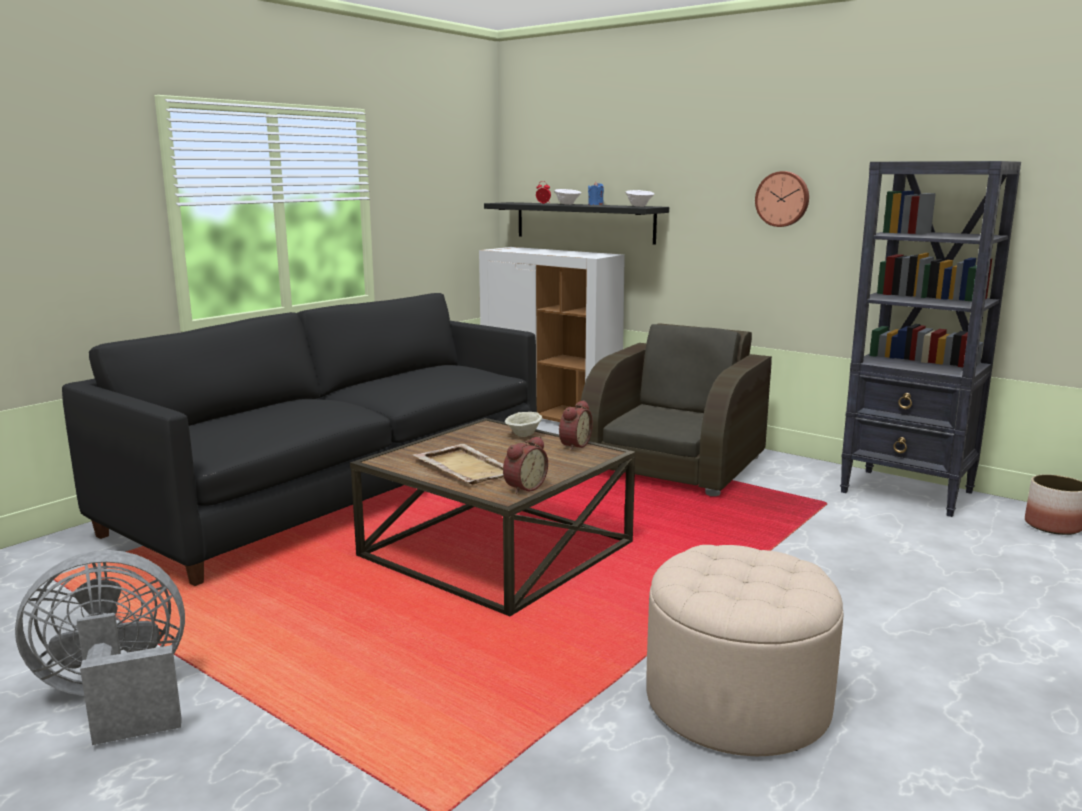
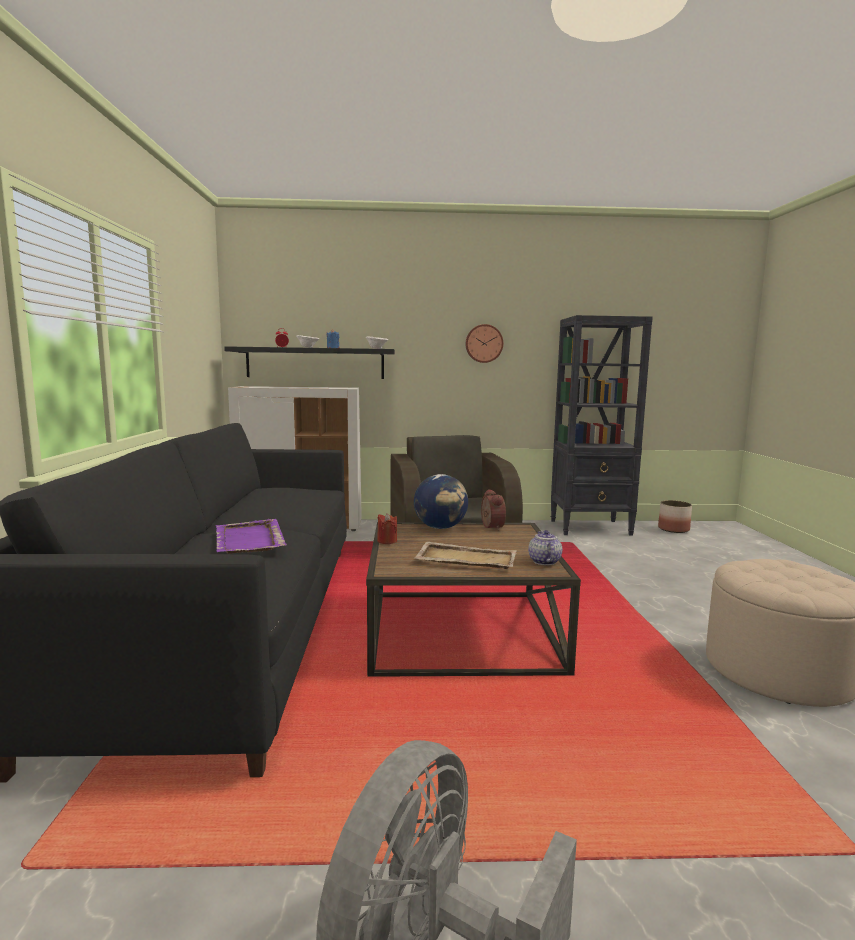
camera: 40 degrees left, 5 degrees down
alarm clock [503,436,548,494] -> teapot [528,530,562,565]
beige bowl [505,412,542,437] -> globe [414,474,468,529]
none -> purple tray [216,519,286,554]
none -> red candle [377,513,397,544]

